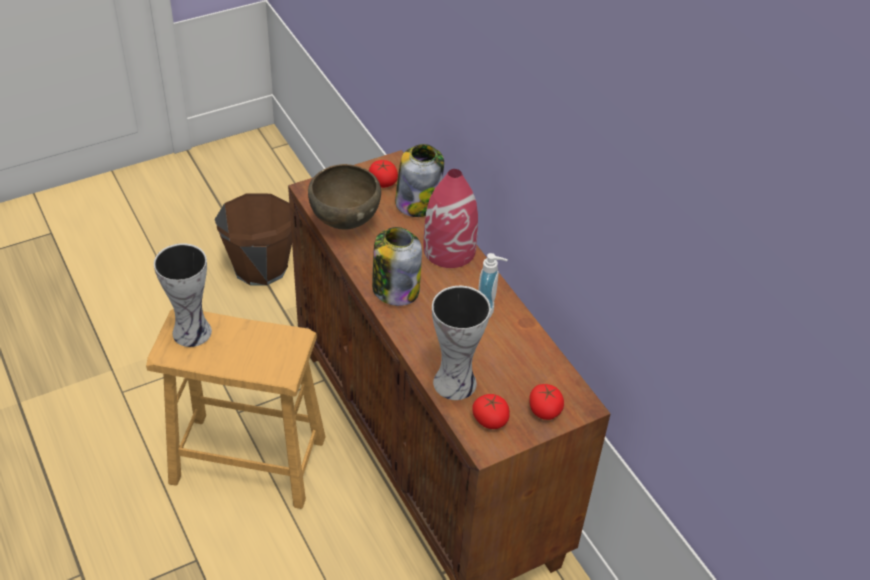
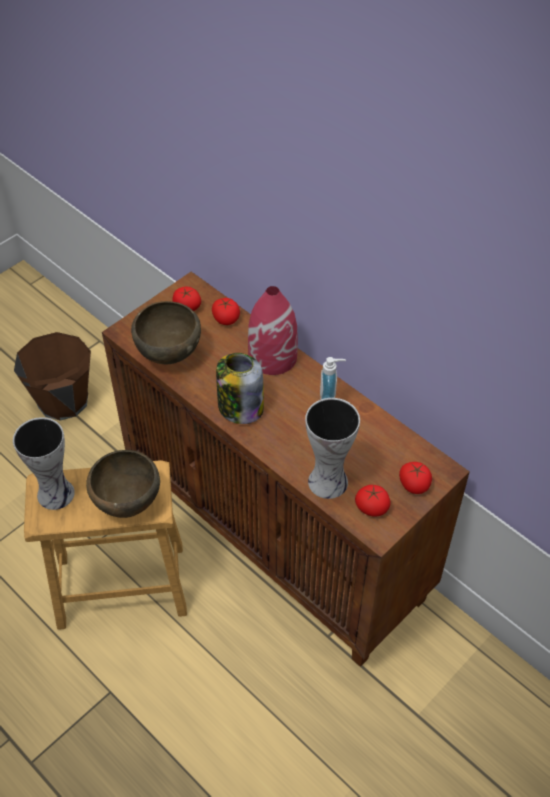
camera: 15 degrees left, 5 degrees up
jar [395,144,444,217] -> tomato [212,298,240,325]
none -> brown bowl [86,450,160,518]

